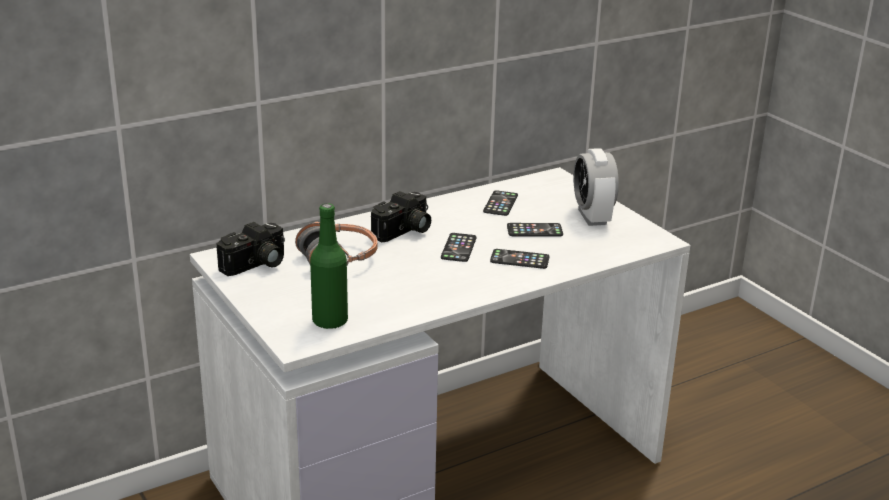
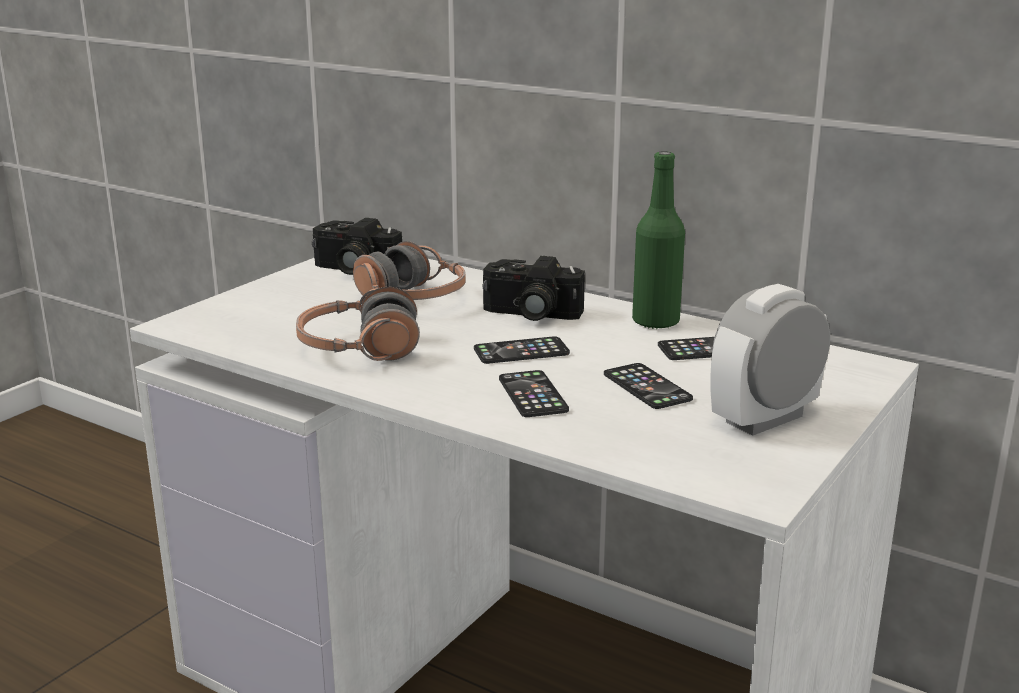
camera: 65 degrees right, 5 degrees down
green bottle [310,203,348,329] -> green bottle moved to [632,151,685,329]
none -> headphones [296,287,420,361]

